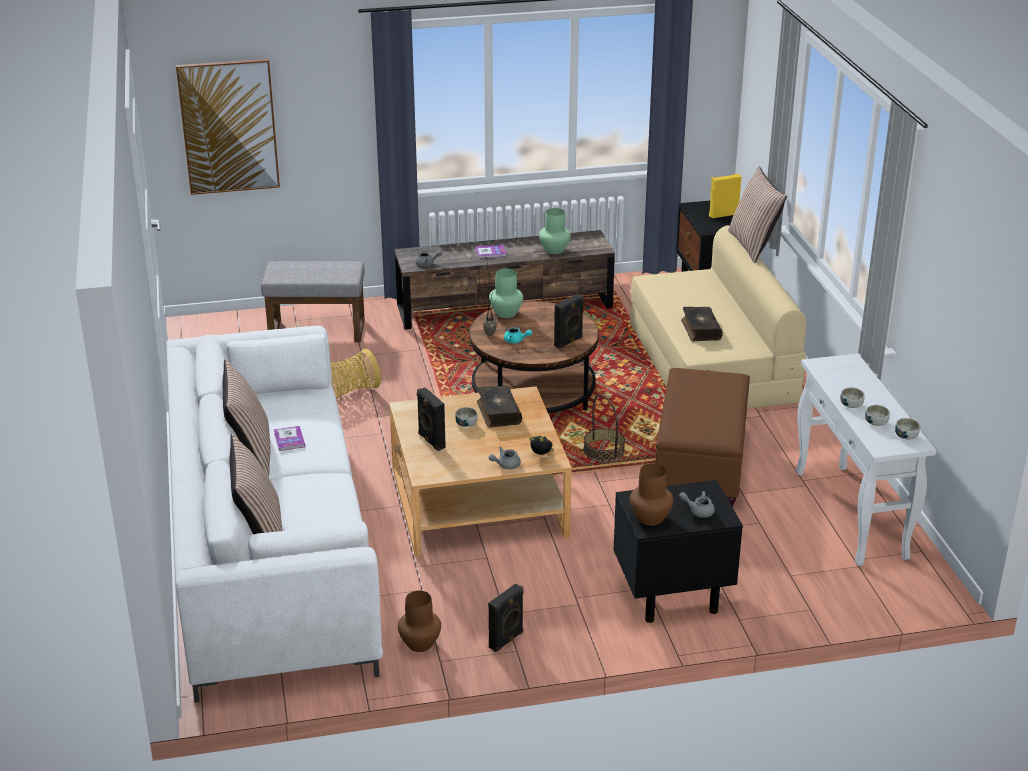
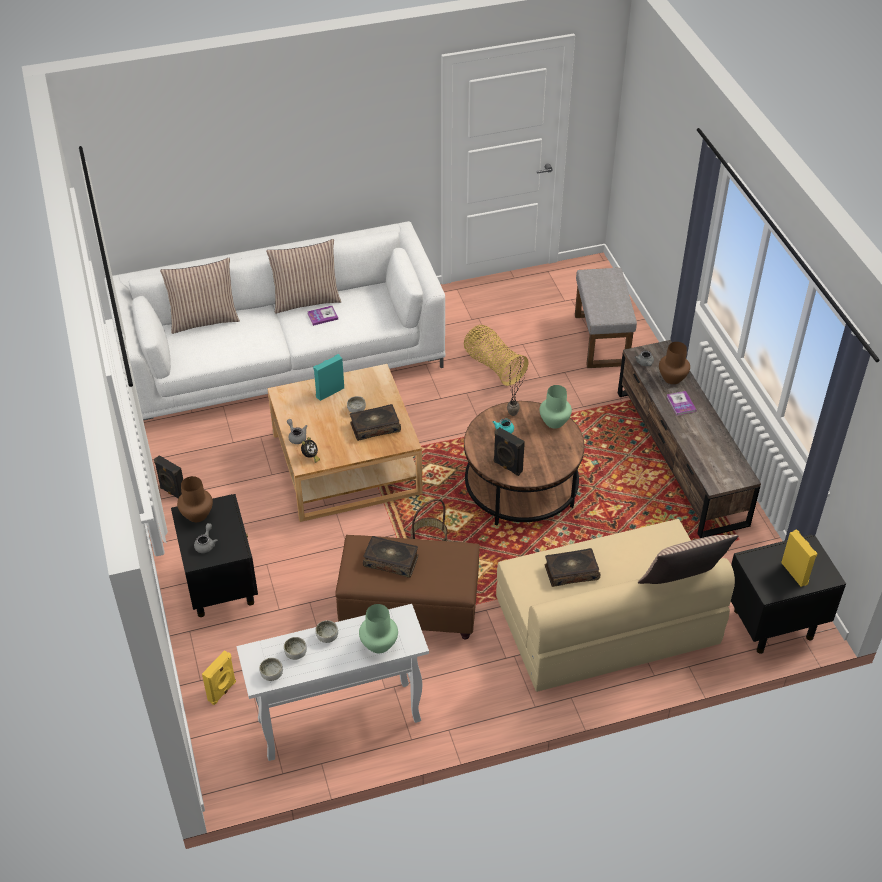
camera: 85 degrees right, 15 degrees up
picture [176,59,280,195] -> none
brown vase [398,591,441,652] -> brown vase moved to [659,342,690,384]
black speaker [417,387,446,451] -> turquoise speaker [313,354,344,401]
green vase [539,208,571,254] -> green vase moved to [359,604,398,653]
none -> yellow speaker [202,650,236,705]
none -> book [363,536,418,578]

